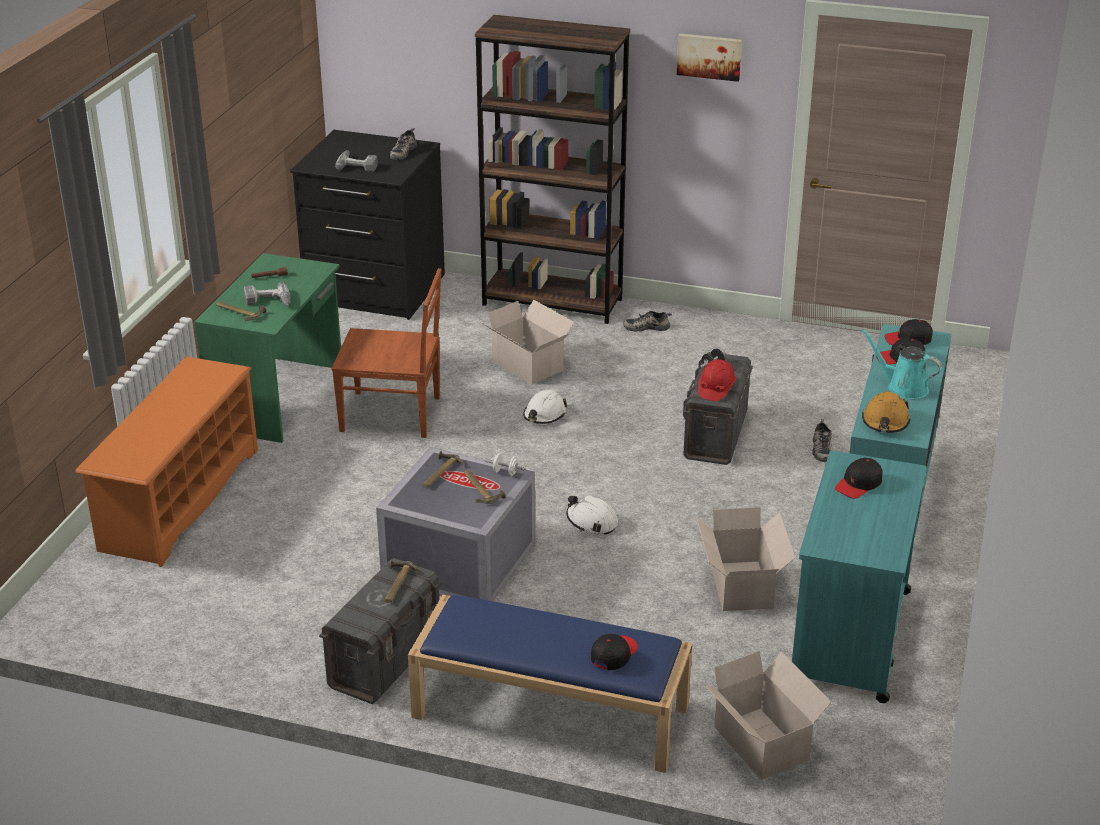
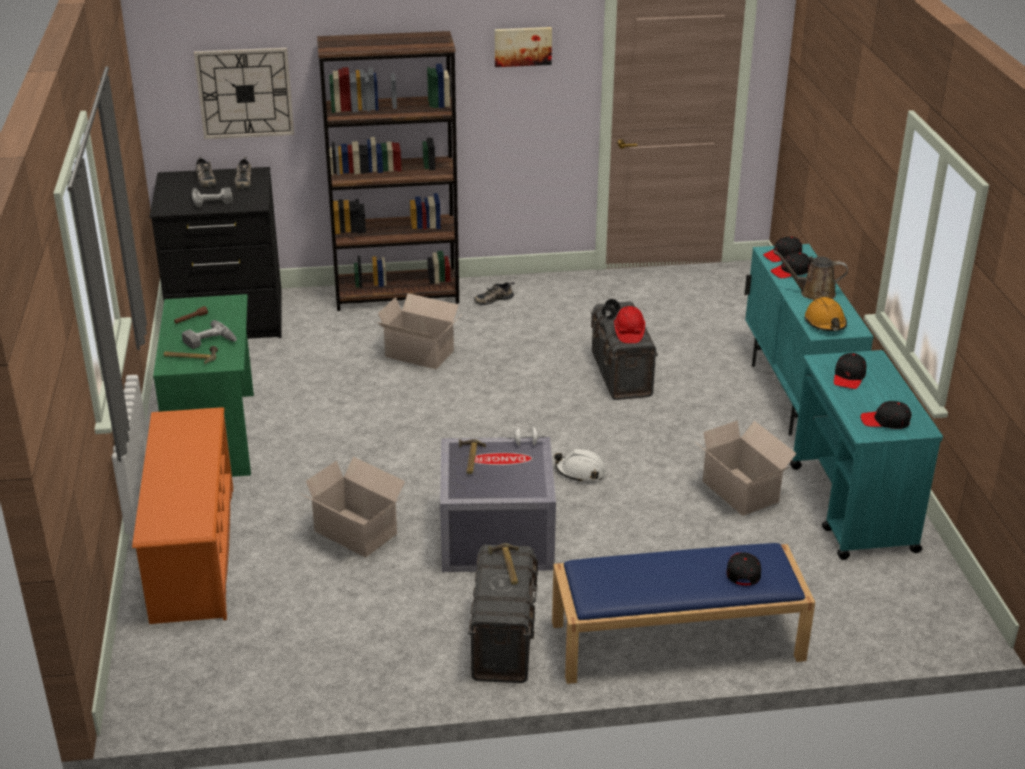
camera: 25 degrees left, 0 degrees up
brown chair [331,268,442,438] -> none
hammer [464,470,506,504] -> none
white hard hat [523,390,567,424] -> none
cardboard box [701,651,831,780] -> cardboard box moved to [299,457,405,558]
shoe [812,419,833,462] -> shoe moved to [196,156,217,187]
turquoise watering can [861,329,942,399] -> brown watering can [773,251,848,300]
none -> wall clock [194,48,294,139]
none -> black cap [861,401,911,429]

